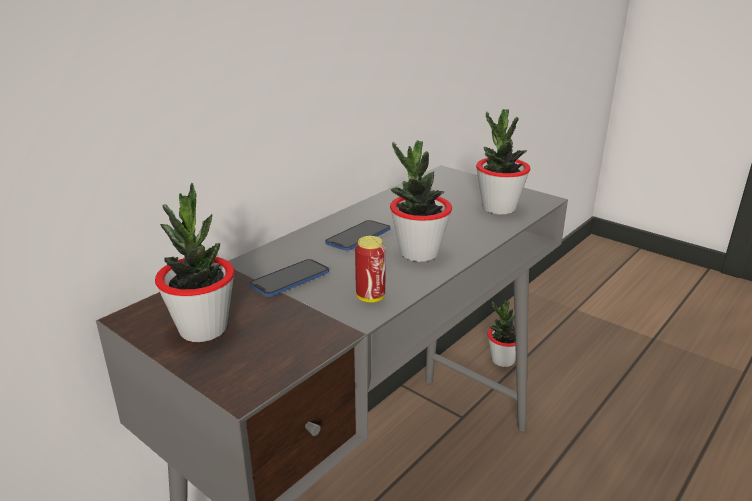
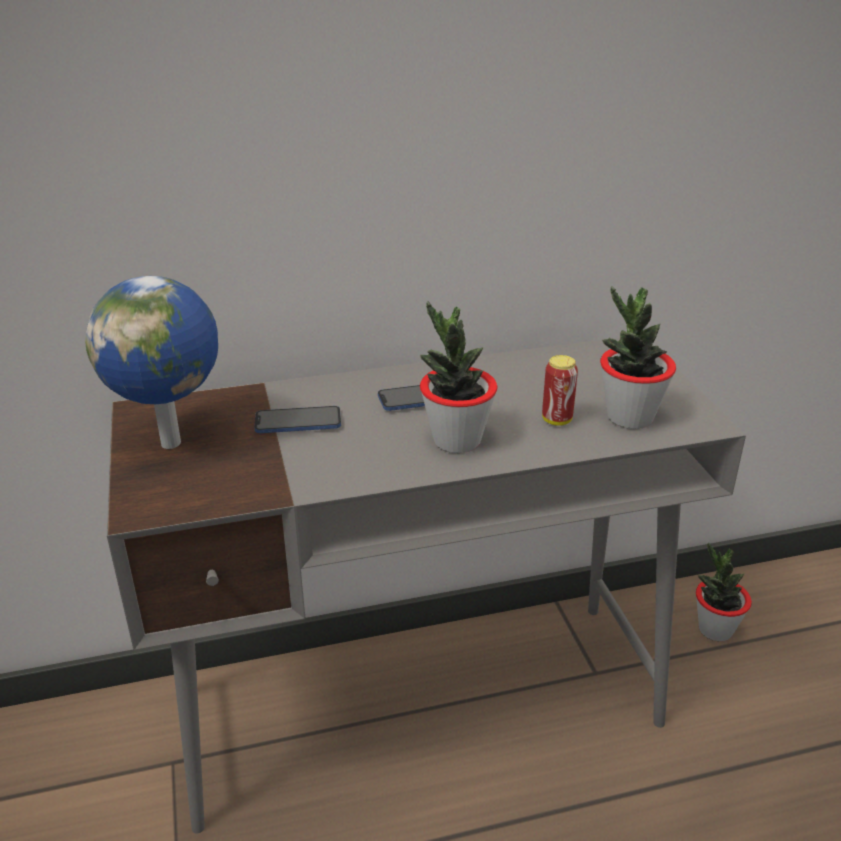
camera: 35 degrees right, 5 degrees up
potted plant [155,183,235,342] -> globe [85,276,218,449]
can [355,236,386,303] -> can moved to [542,355,578,426]

